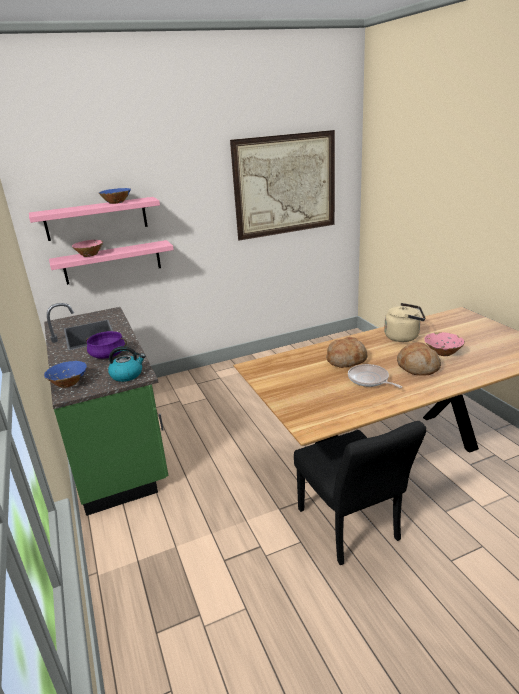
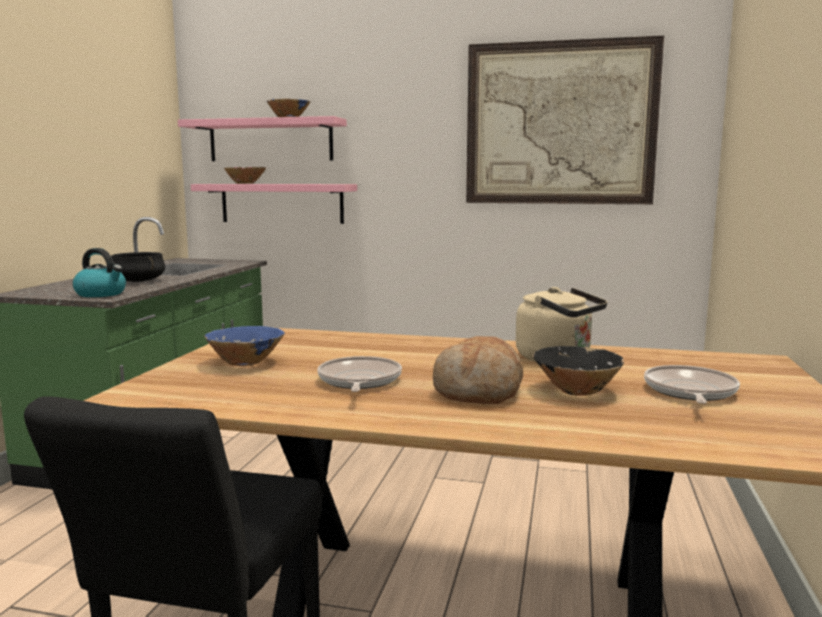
camera: 35 degrees right, 15 degrees down
blue bowl [44,361,87,388] -> blue bowl moved to [204,326,285,366]
purple cooking pot [86,331,127,359] -> black cooking pot [111,252,166,282]
bread [326,337,367,368] -> none
pink bowl [424,332,465,356] -> black bowl [533,346,624,396]
none -> frying pan [644,365,740,404]

